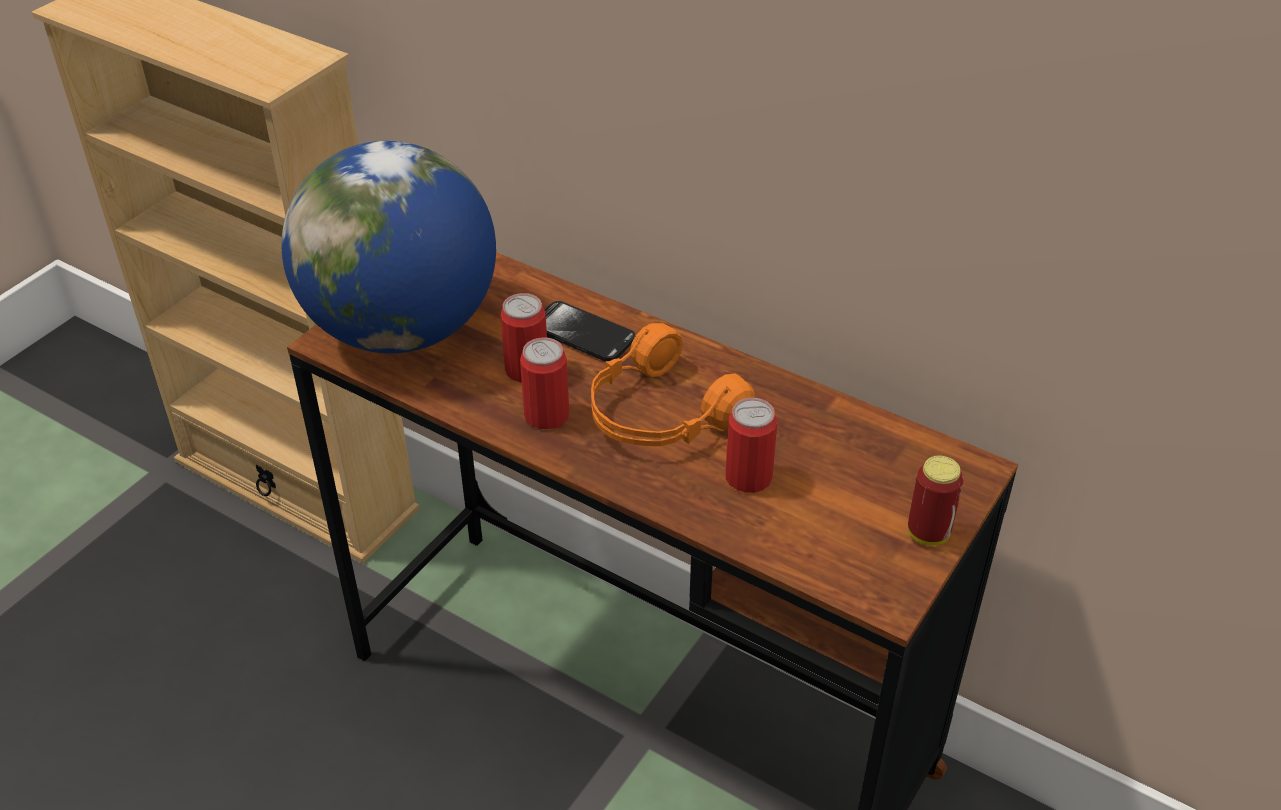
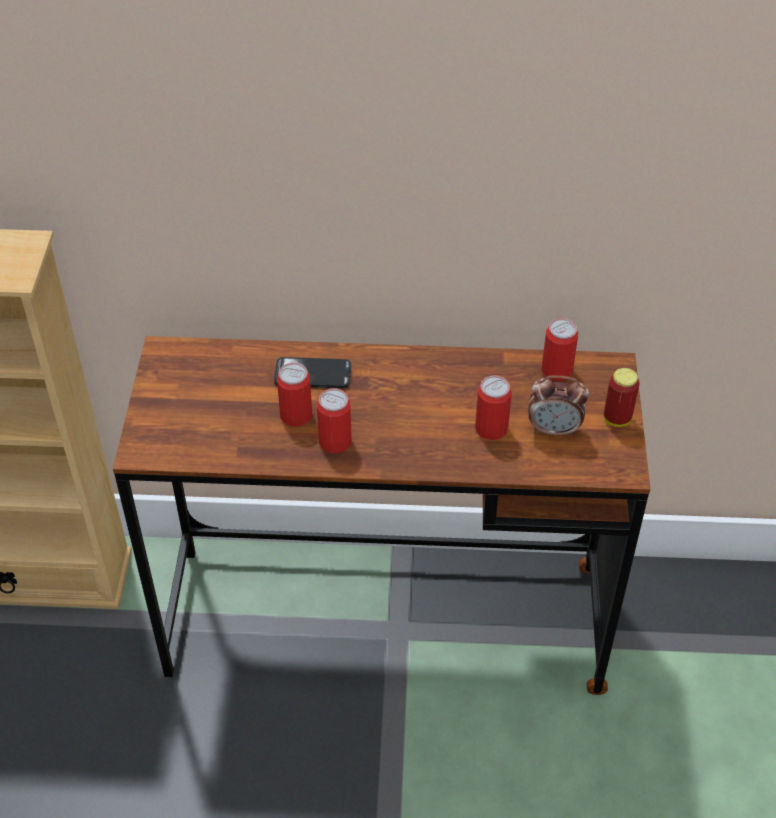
camera: 30 degrees left, 5 degrees up
globe [281,141,496,353] -> none
orange headphones [591,323,755,446] -> none
none -> alarm clock [528,375,589,438]
none -> can [541,318,578,381]

